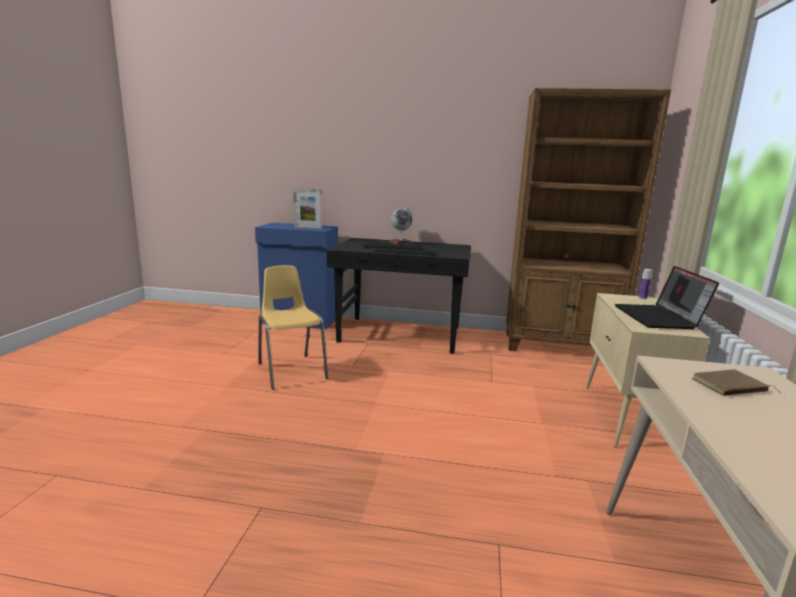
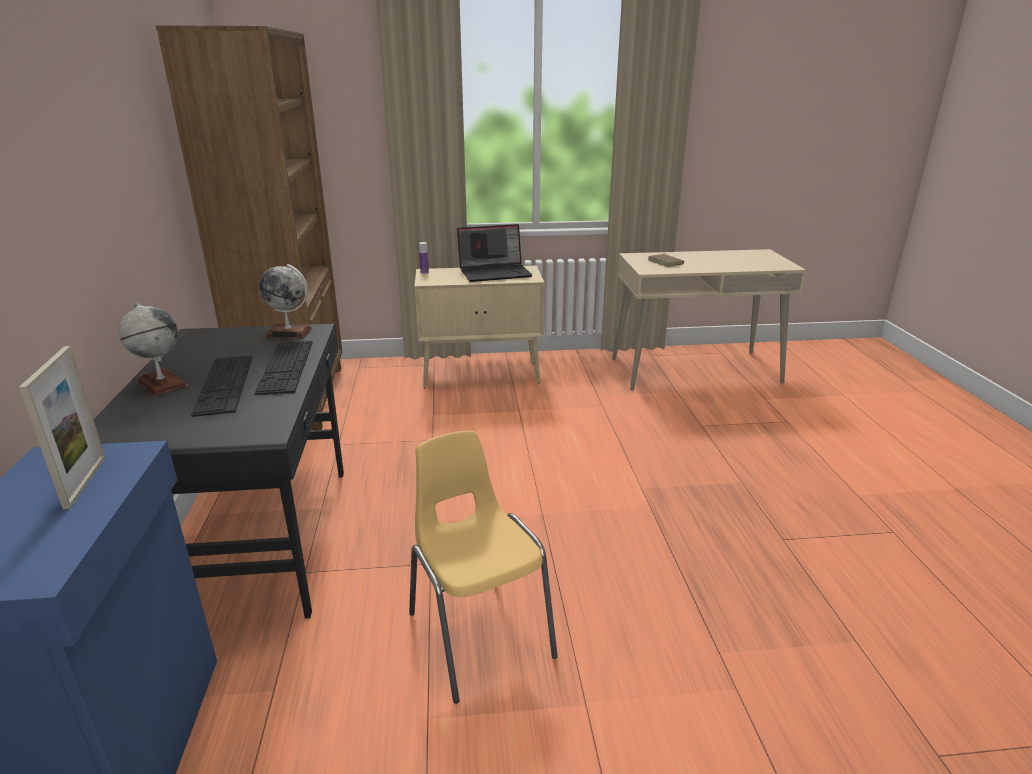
camera: 105 degrees left, 10 degrees up
yellow chair [258,265,328,389] -> yellow chair turned 105 degrees clockwise [409,431,558,704]
none -> globe [259,264,312,338]

